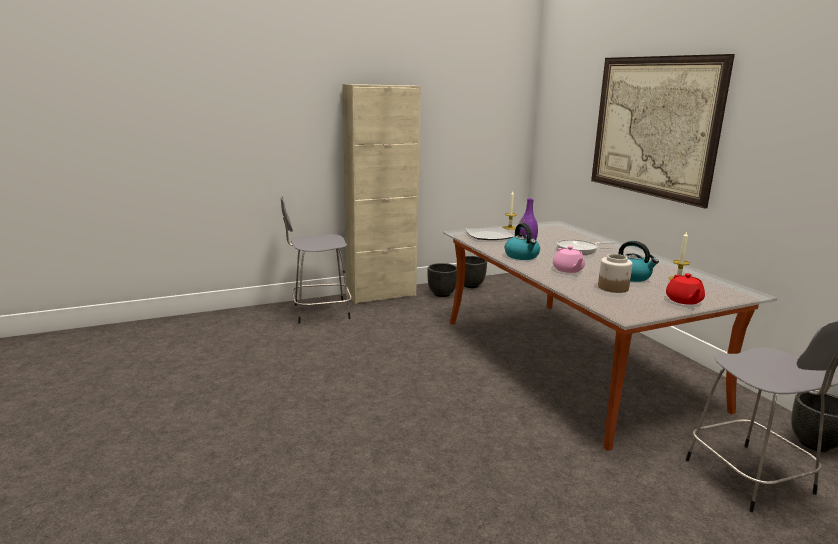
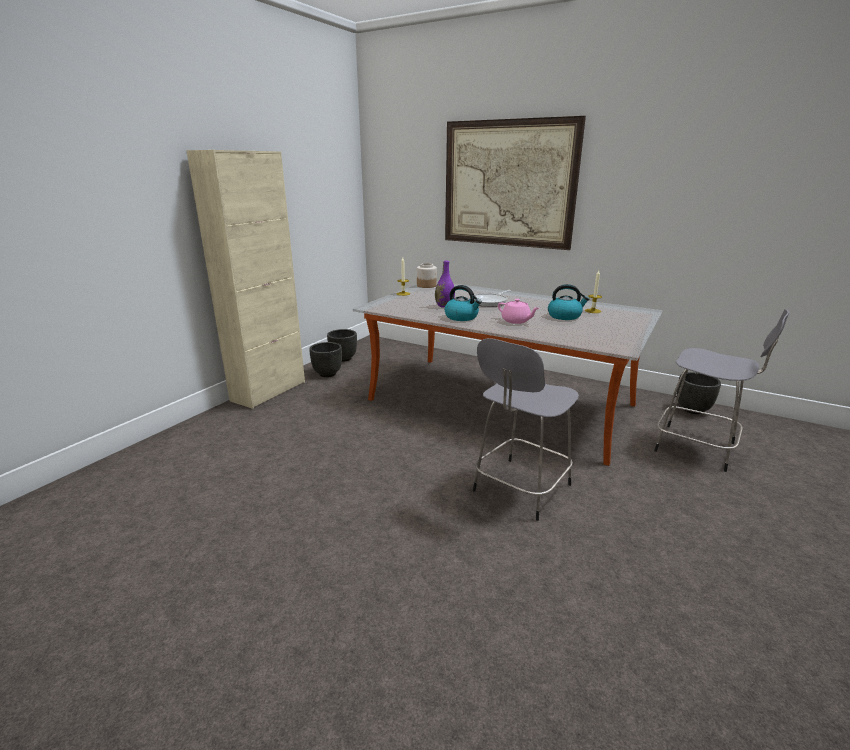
camera: 35 degrees left, 5 degrees up
grey stool [281,196,352,323] -> grey stool moved to [473,338,579,521]
plate [465,227,515,240] -> none
jar [598,254,632,293] -> jar moved to [417,263,437,288]
red teapot [666,273,705,305] -> none

